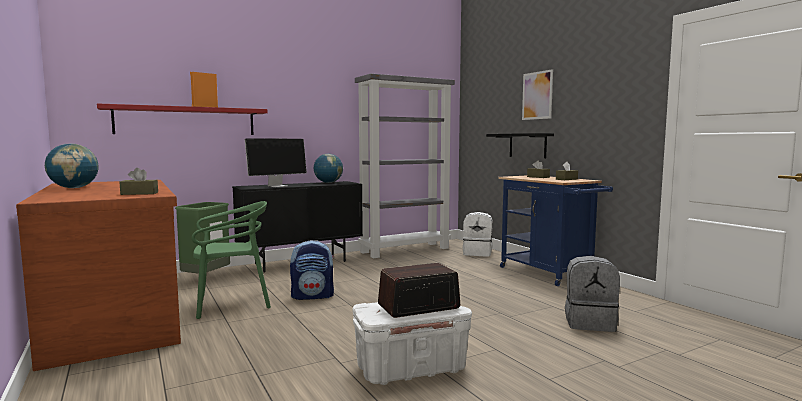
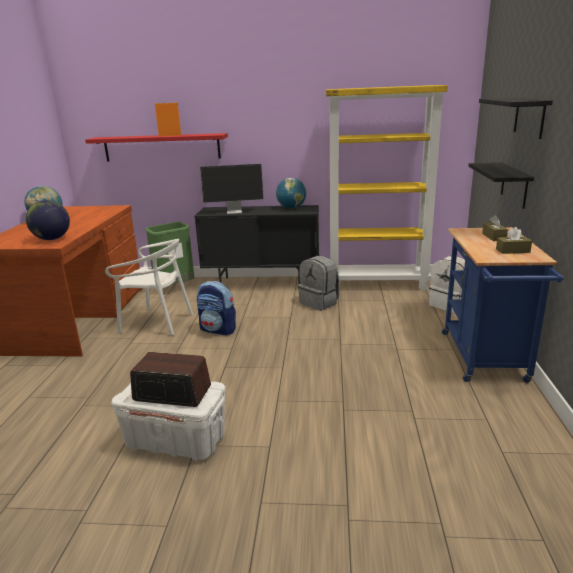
camera: 35 degrees right, 15 degrees up
brown tissue box [120,168,158,195] -> globe [26,200,70,240]
green chair [192,201,271,319] -> white chair [105,239,193,336]
grey bookcase [355,74,455,258] -> yellow bookcase [326,85,448,290]
picture [522,69,553,120] -> black shelf [479,98,553,139]
grey backpack [565,256,620,332] -> grey backpack moved to [298,256,340,311]

